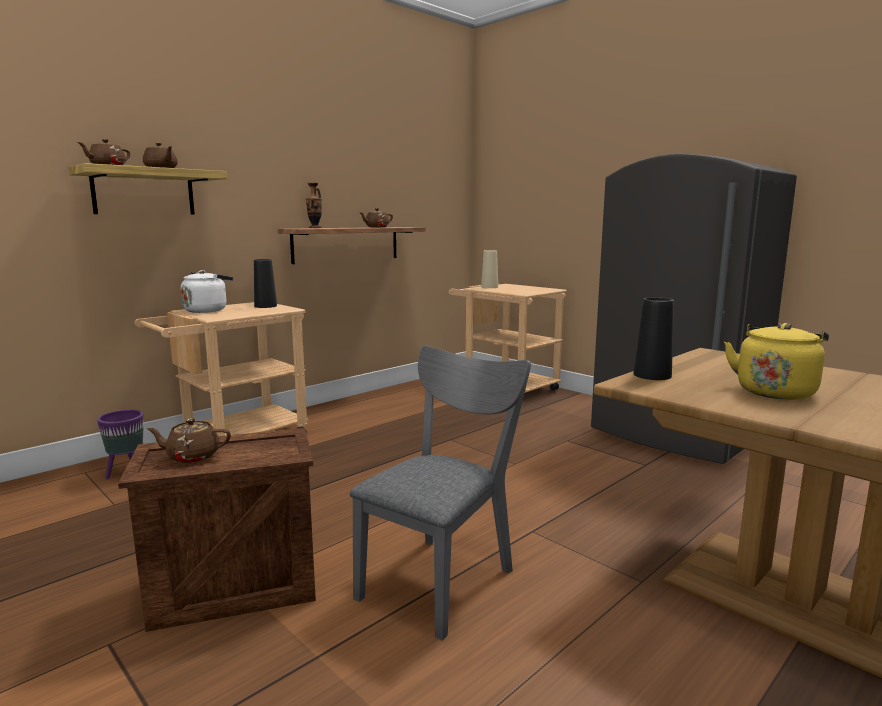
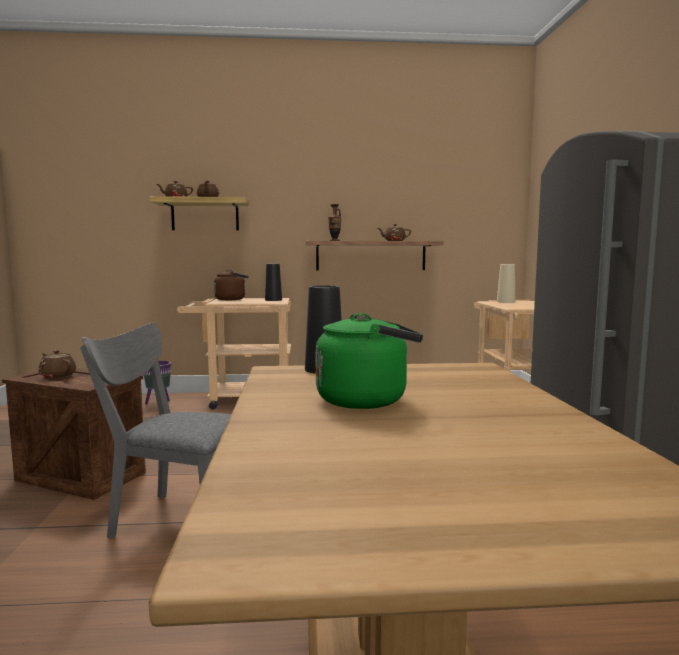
camera: 40 degrees right, 5 degrees down
white kettle [181,270,233,313] -> brown kettle [214,270,248,300]
grey chair [350,346,531,641] -> grey chair turned 150 degrees counterclockwise [80,323,231,538]
yellow kettle [724,323,829,400] -> green kettle [316,313,423,409]

